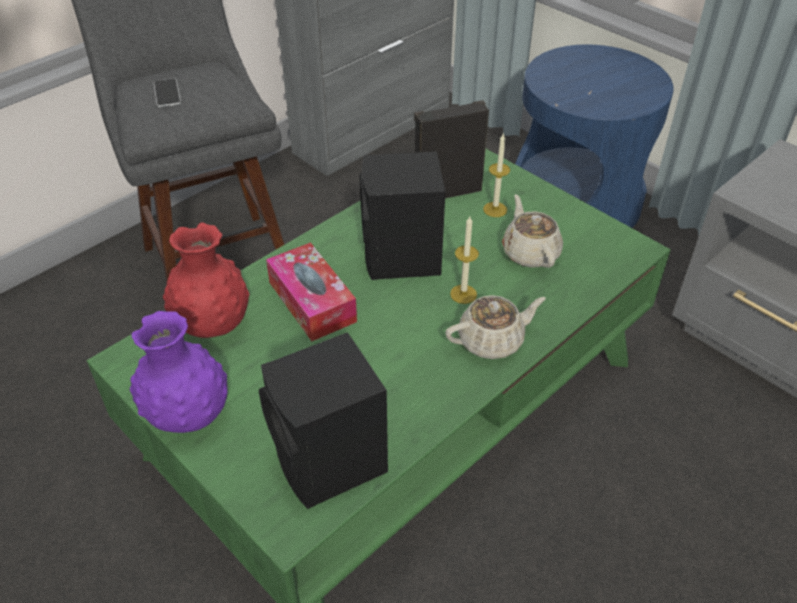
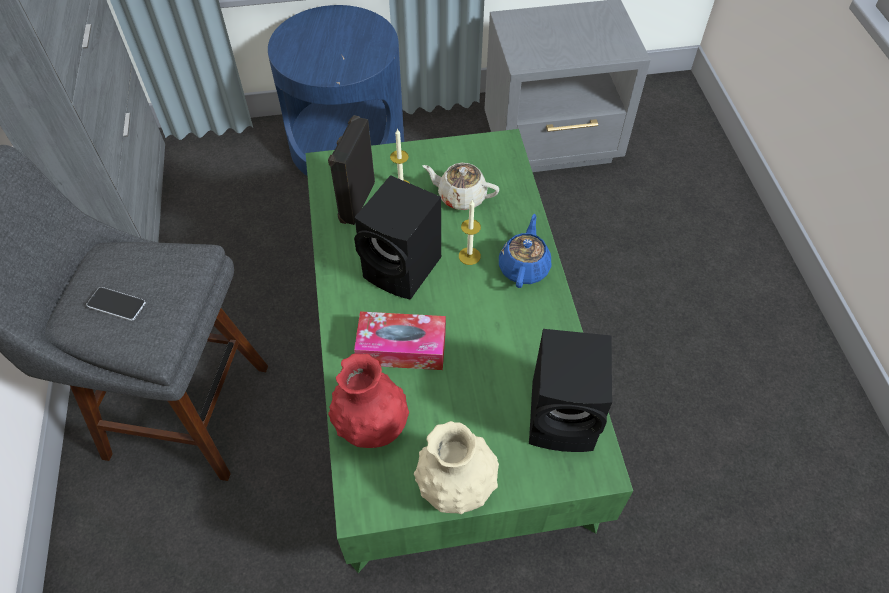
camera: 55 degrees left, 10 degrees up
purple vase [130,311,228,433] -> beige vase [414,421,499,514]
beige teapot [445,295,546,359] -> blue teapot [499,214,551,288]

